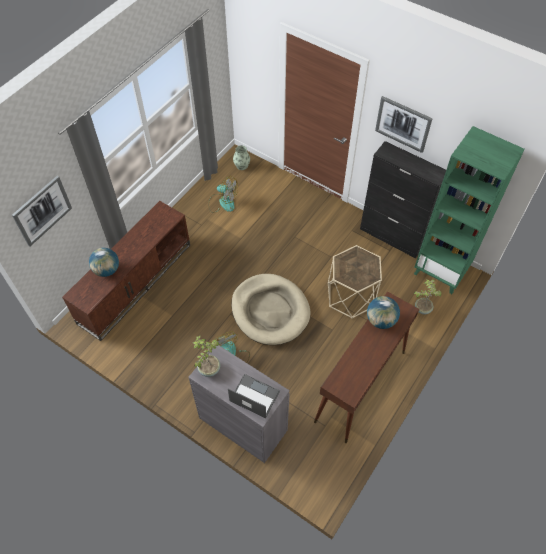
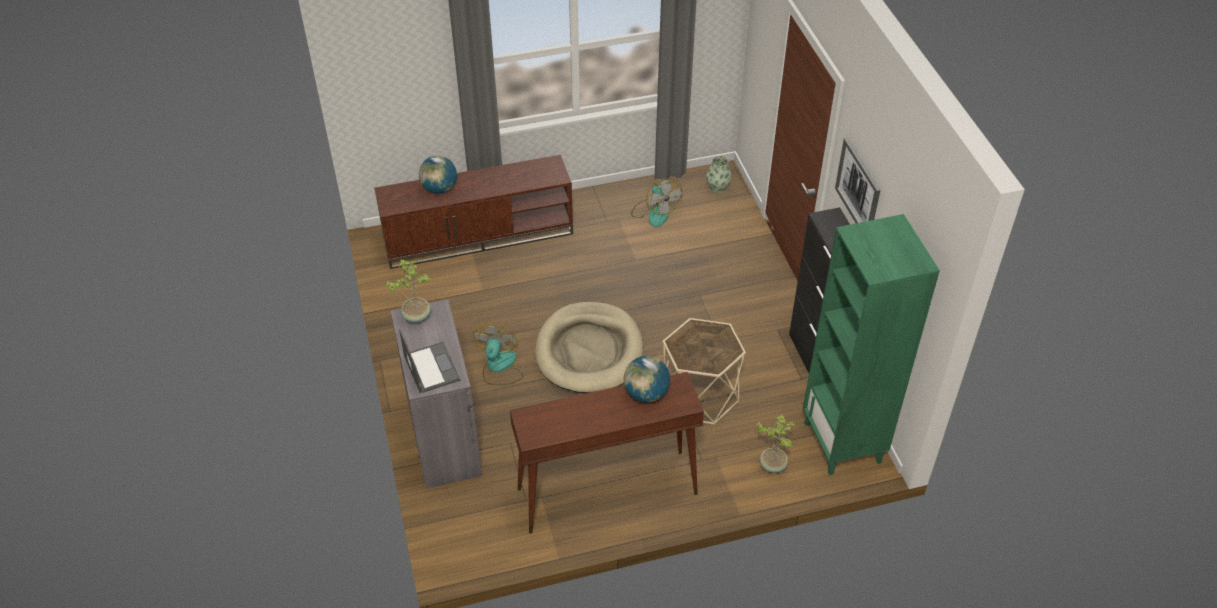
camera: 40 degrees right, 10 degrees down
picture [12,176,72,246] -> none

